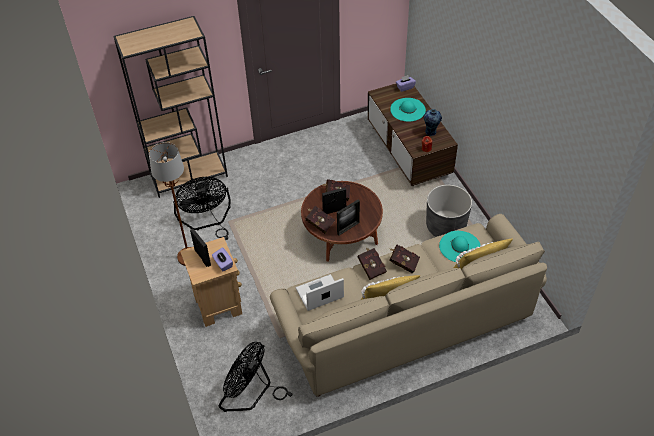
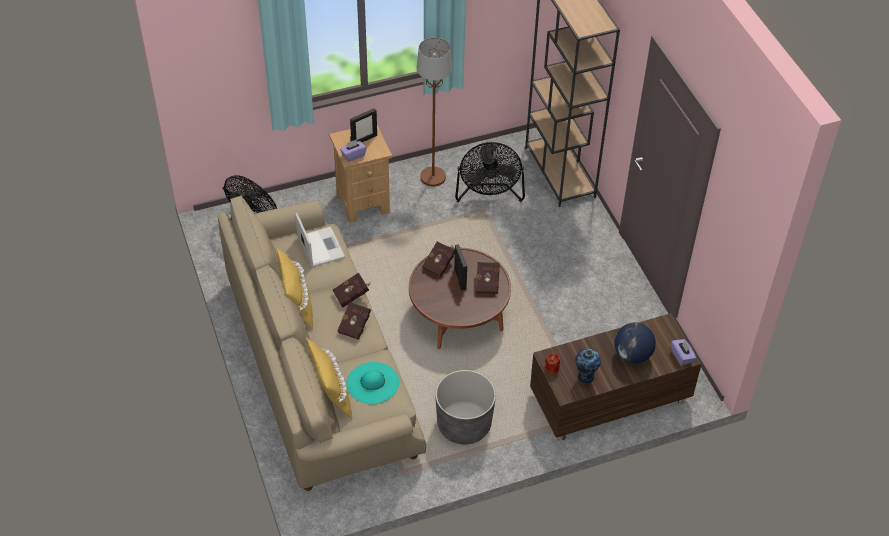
camera: 90 degrees right, 0 degrees up
black fan [173,177,231,240] -> black fan turned 105 degrees clockwise [455,142,525,202]
picture frame [337,200,360,236] -> none
turquoise hat [390,98,426,122] -> globe [614,322,656,364]

